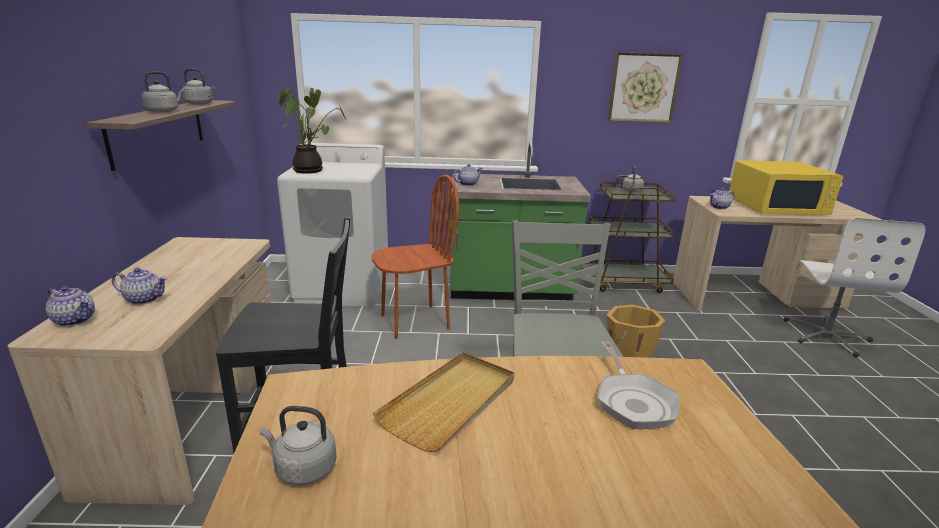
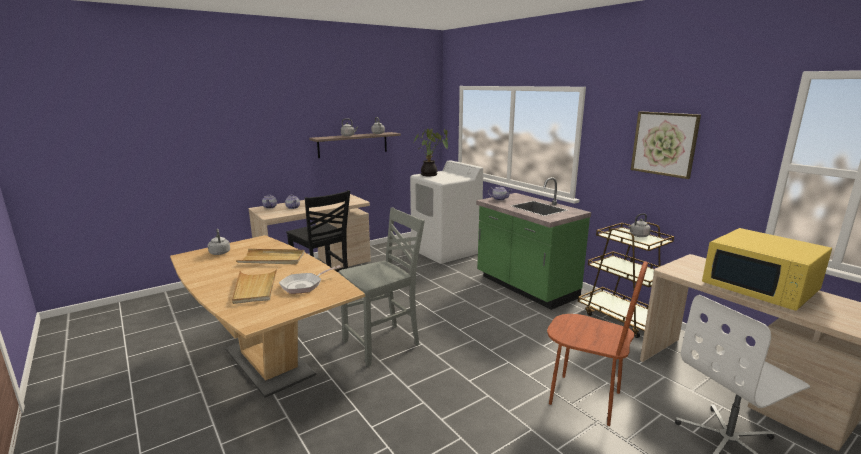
camera: 55 degrees right, 5 degrees down
brown chair [371,175,459,339] -> brown chair moved to [547,261,648,426]
orange bucket [606,305,665,358] -> none
teapot [709,188,735,209] -> none
none -> beige tray [232,267,278,304]

